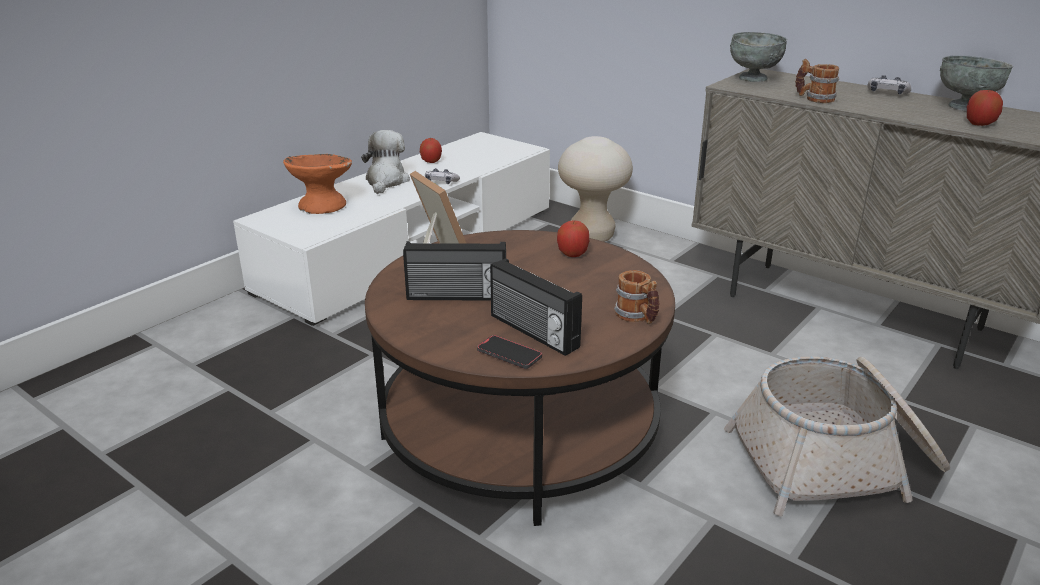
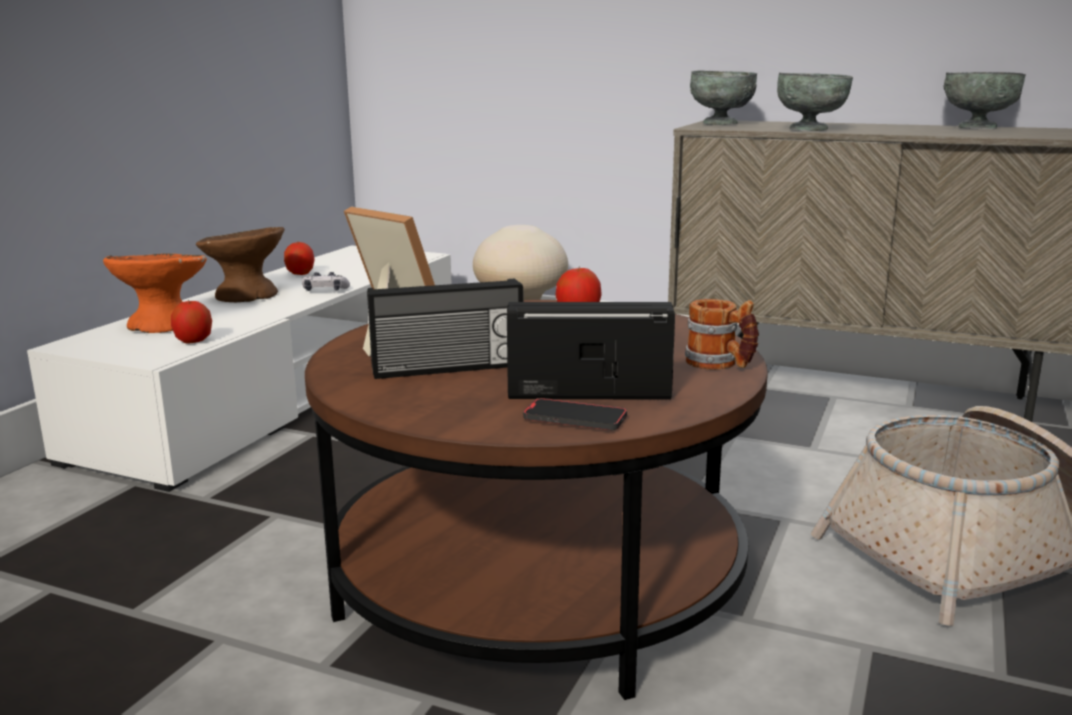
camera: 15 degrees left, 10 degrees down
plush toy [361,130,410,194] -> brown bowl [196,227,285,302]
radio [490,258,582,356] -> radio turned 150 degrees clockwise [507,302,675,400]
mug [795,59,839,103] -> grey bowl [777,73,853,131]
game controller [867,75,911,94] -> none
apple [967,90,1003,126] -> apple moved to [171,299,212,343]

